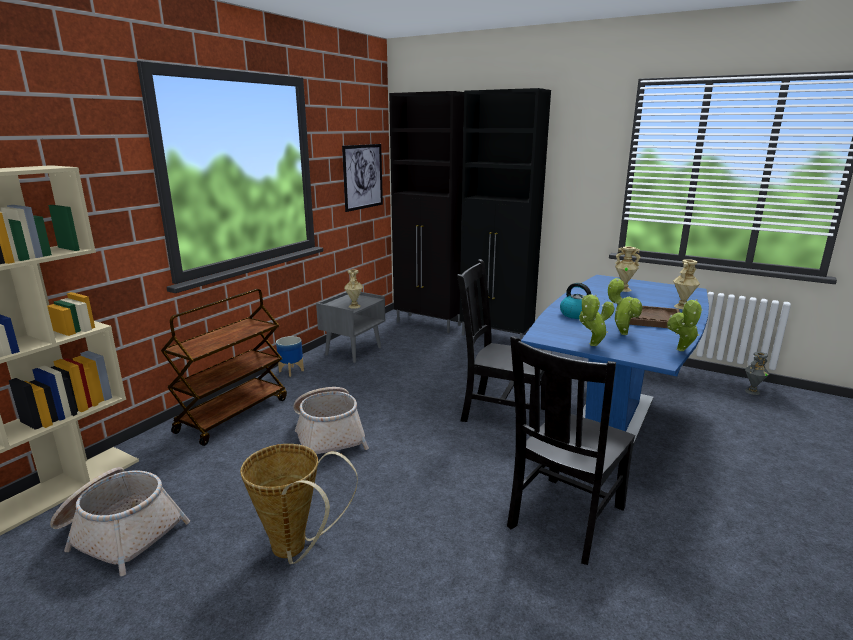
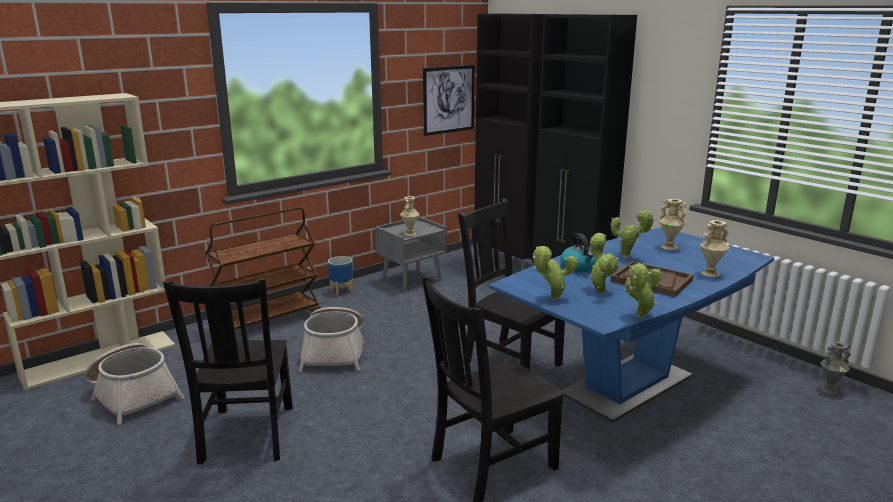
camera: 20 degrees right, 0 degrees up
basket [240,444,358,564] -> black chair [163,278,293,465]
none -> potted plant [611,209,655,258]

